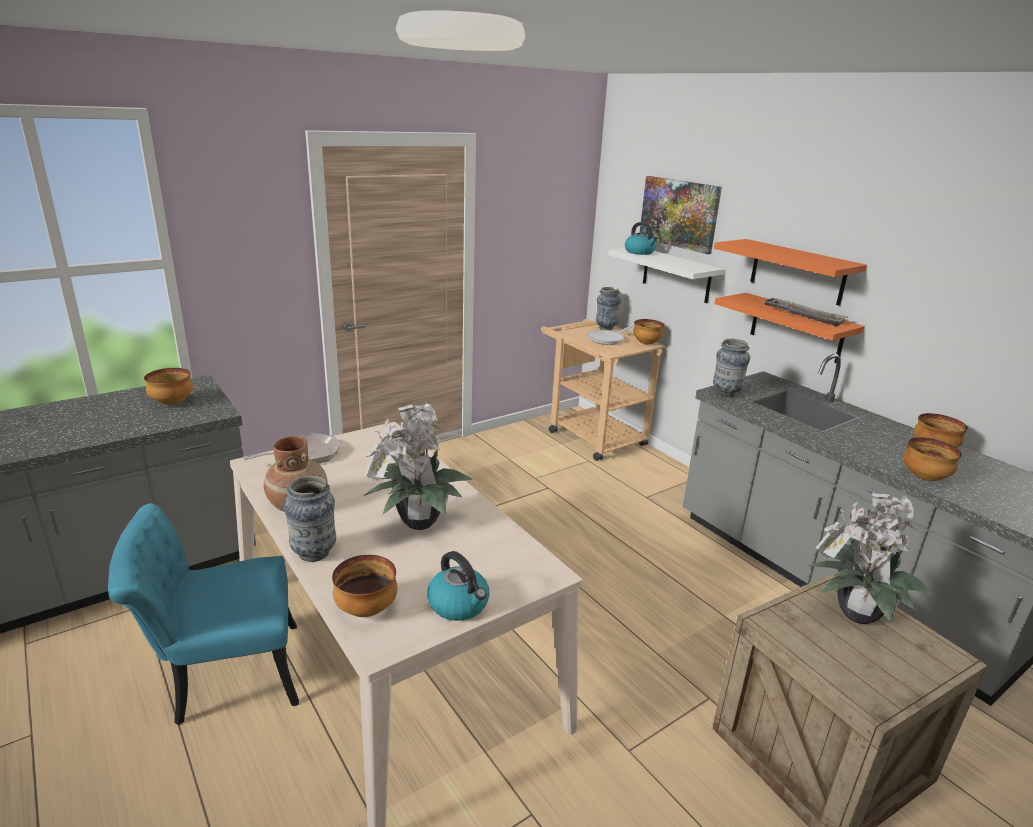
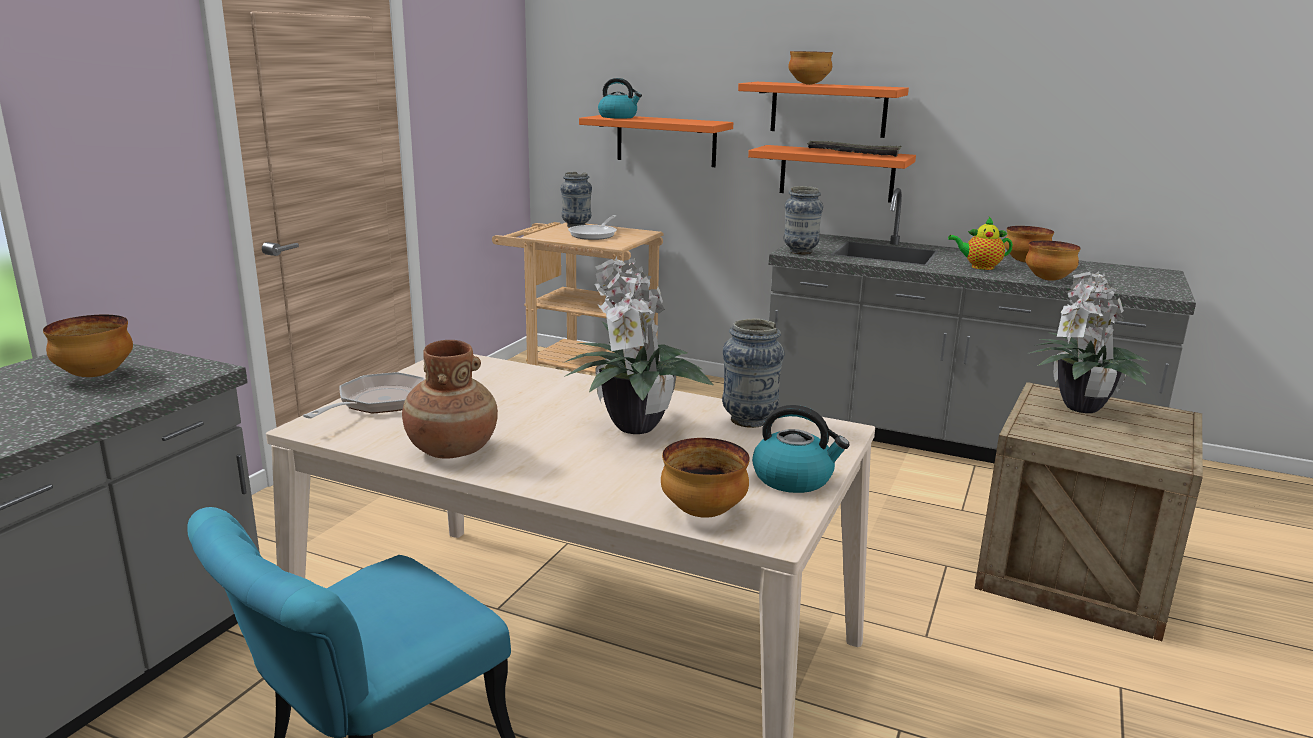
camera: 30 degrees left, 5 degrees down
vase [284,476,336,562] -> vase moved to [722,319,784,428]
white shelf [608,248,725,303] -> orange shelf [579,115,733,167]
bowl [633,319,664,344] -> bowl moved to [788,51,833,85]
picture [640,176,722,254] -> none
none -> teapot [948,217,1013,270]

